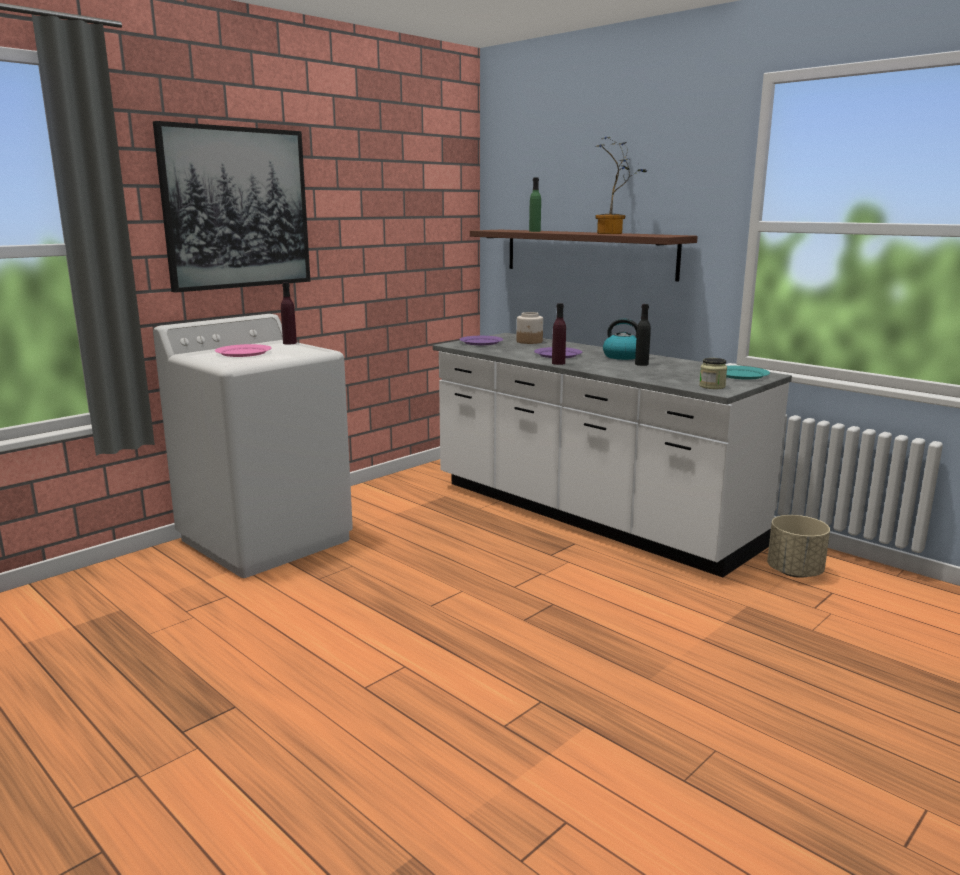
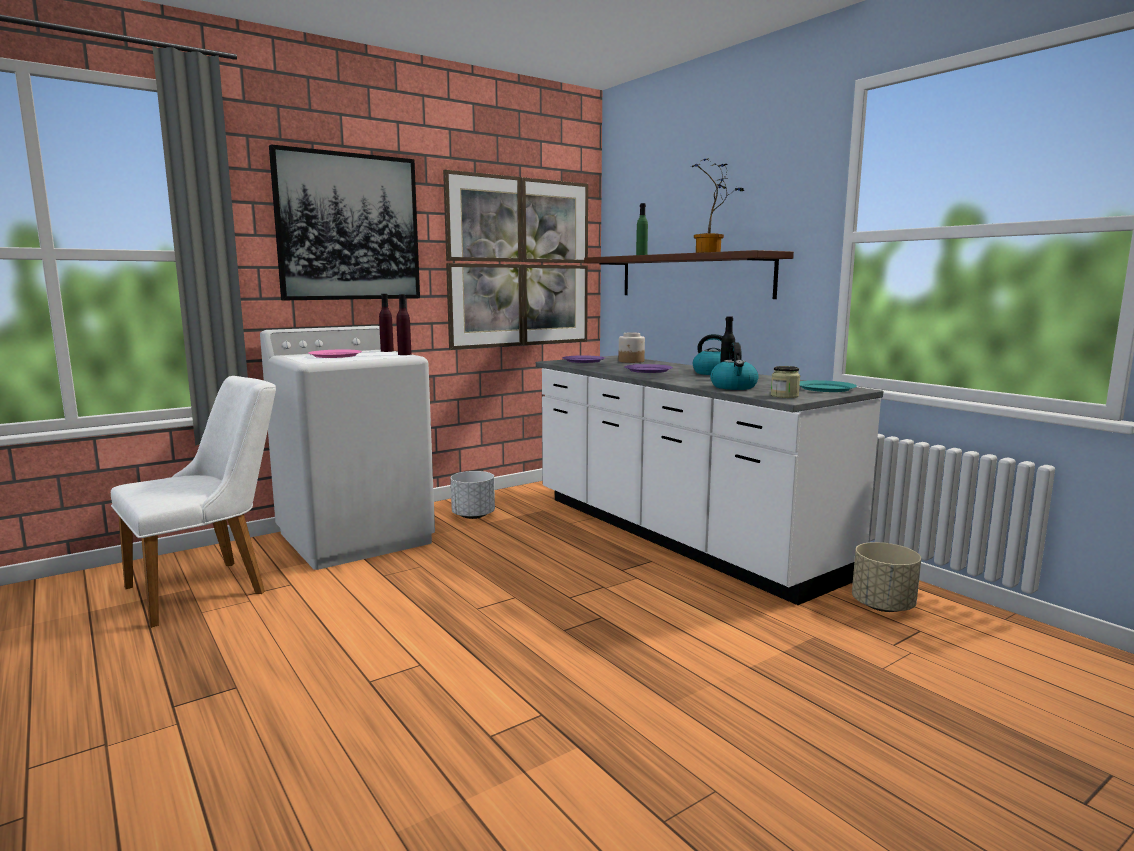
camera: 10 degrees right, 5 degrees down
purple bottle [552,303,566,365] -> purple bottle moved to [396,294,411,355]
none -> white chair [111,376,276,628]
none -> picture [443,170,588,350]
none -> white planter [451,471,495,519]
none -> kettle [711,342,759,390]

